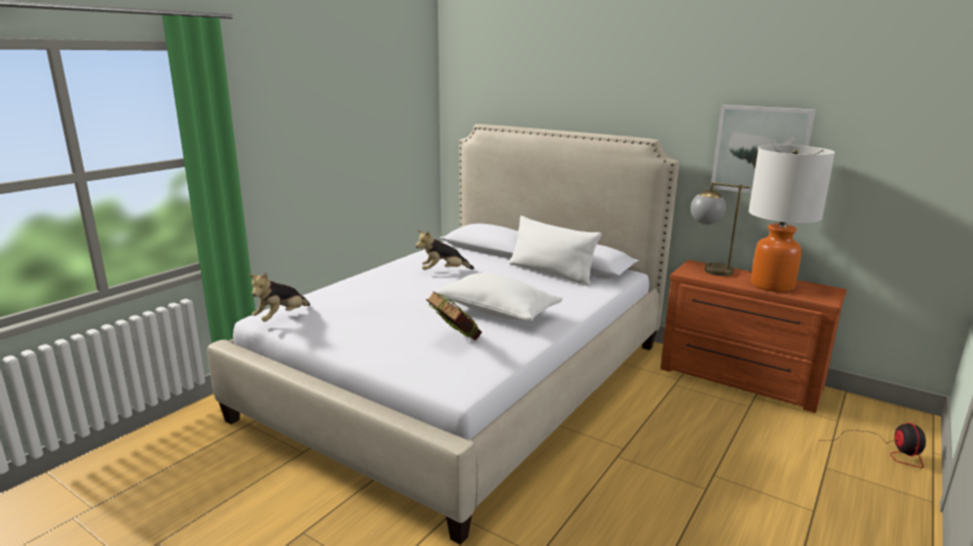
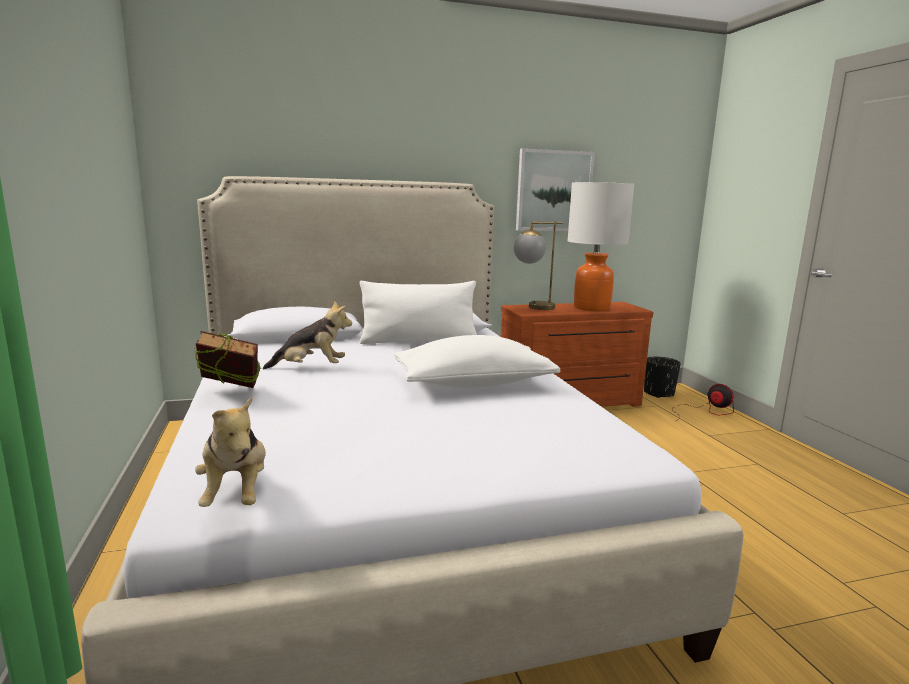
camera: 50 degrees left, 5 degrees down
plush toy [416,230,474,270] -> plush toy turned 120 degrees counterclockwise [263,301,352,369]
book [426,291,482,341] -> book moved to [194,331,261,388]
none -> black planter [644,357,681,398]

